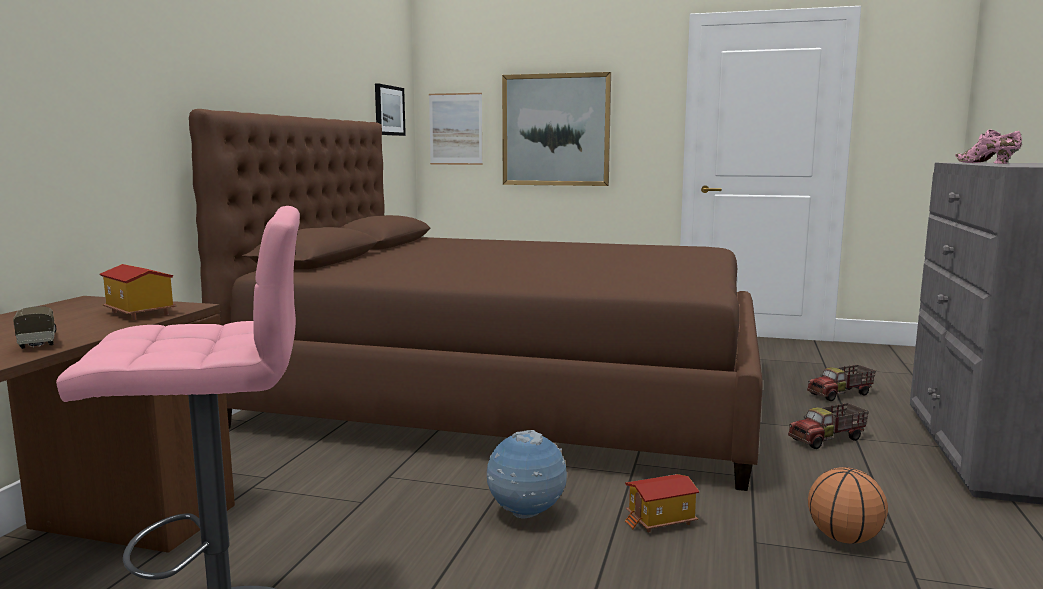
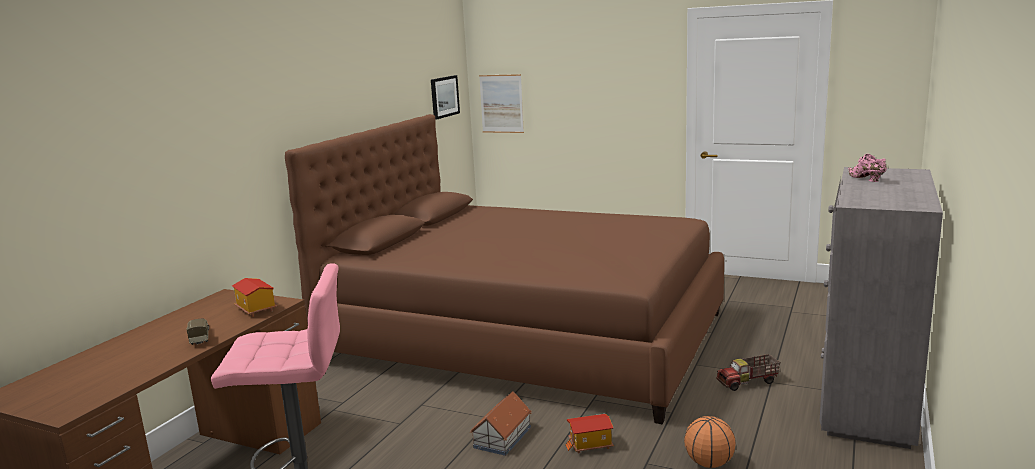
camera: 10 degrees right, 5 degrees up
globe [487,430,567,519] -> toy house [470,391,532,456]
picture [502,72,611,186] -> none
toy truck [807,365,876,401] -> none

